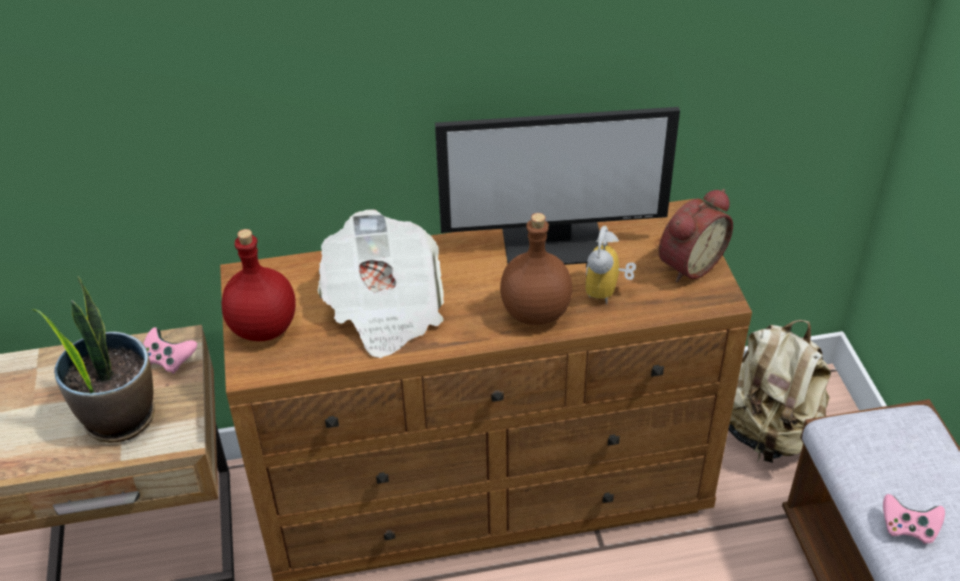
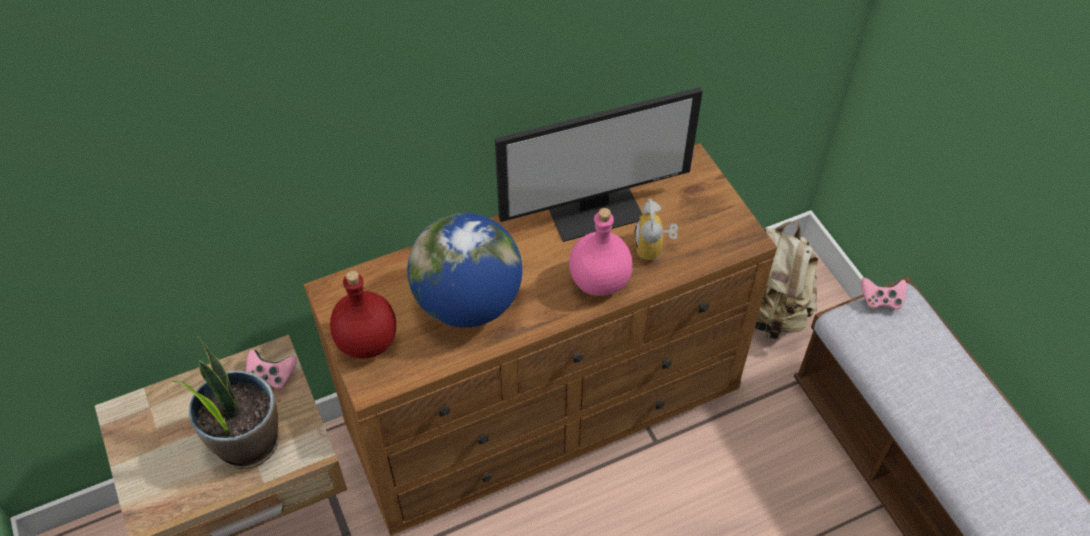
camera: 15 degrees left, 10 degrees up
newspaper [317,210,444,358] -> globe [407,213,522,328]
brown bottle [500,213,572,325] -> pink bottle [569,208,633,296]
alarm clock [659,189,733,282] -> none
pink game controller [883,494,945,544] -> pink game controller moved to [861,278,907,310]

